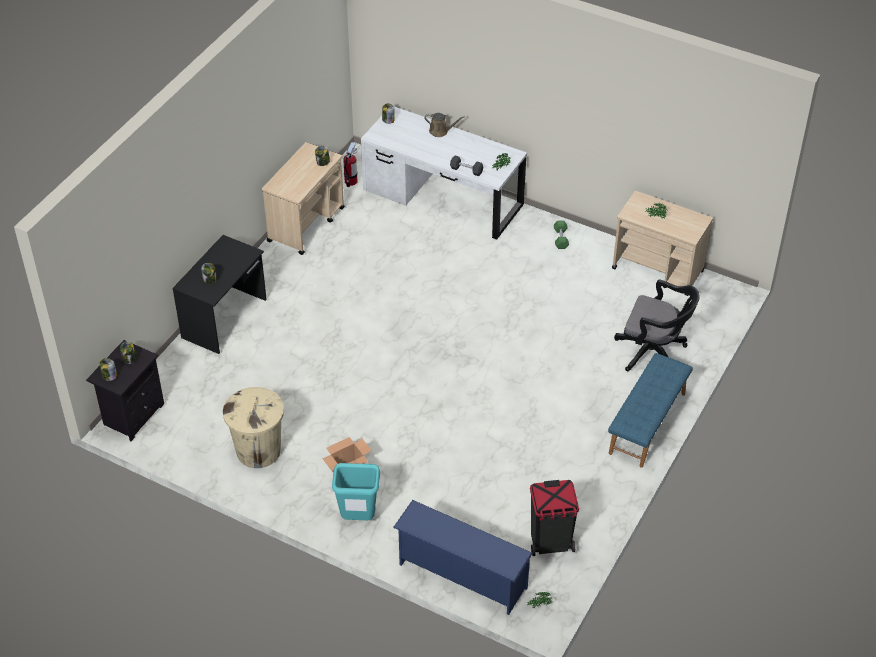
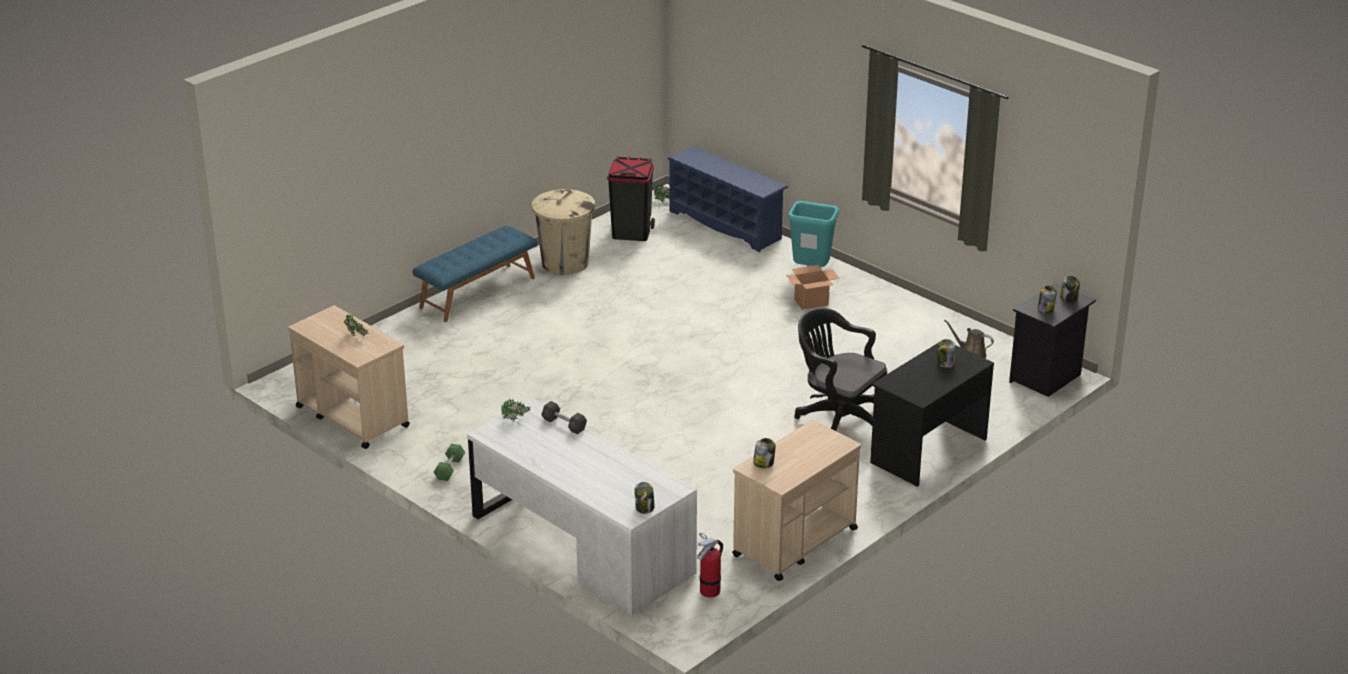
camera: 165 degrees left, 15 degrees down
beige trash can [223,387,284,468] -> beige trash can moved to [532,189,595,275]
brown watering can [424,113,465,137] -> brown watering can moved to [944,320,994,358]
black office chair [614,280,700,371] -> black office chair moved to [794,308,887,431]

